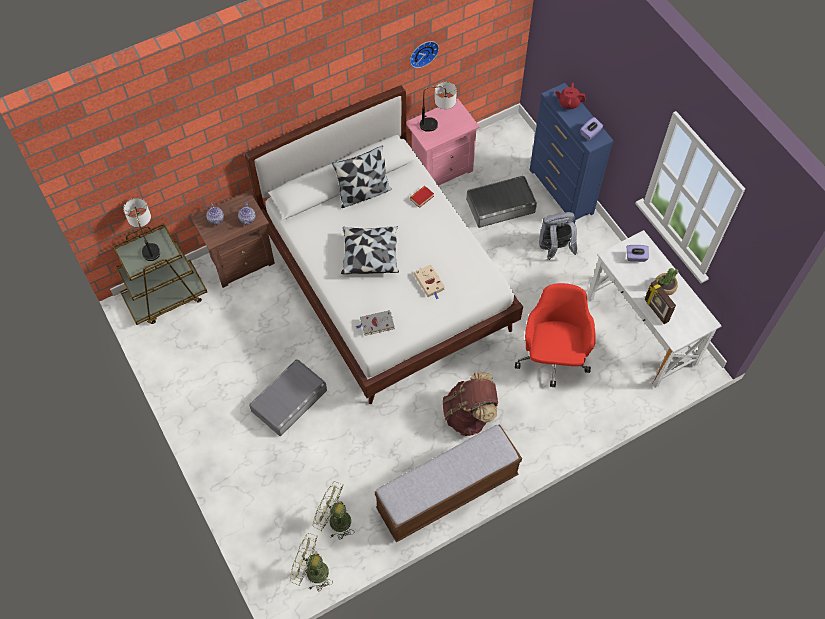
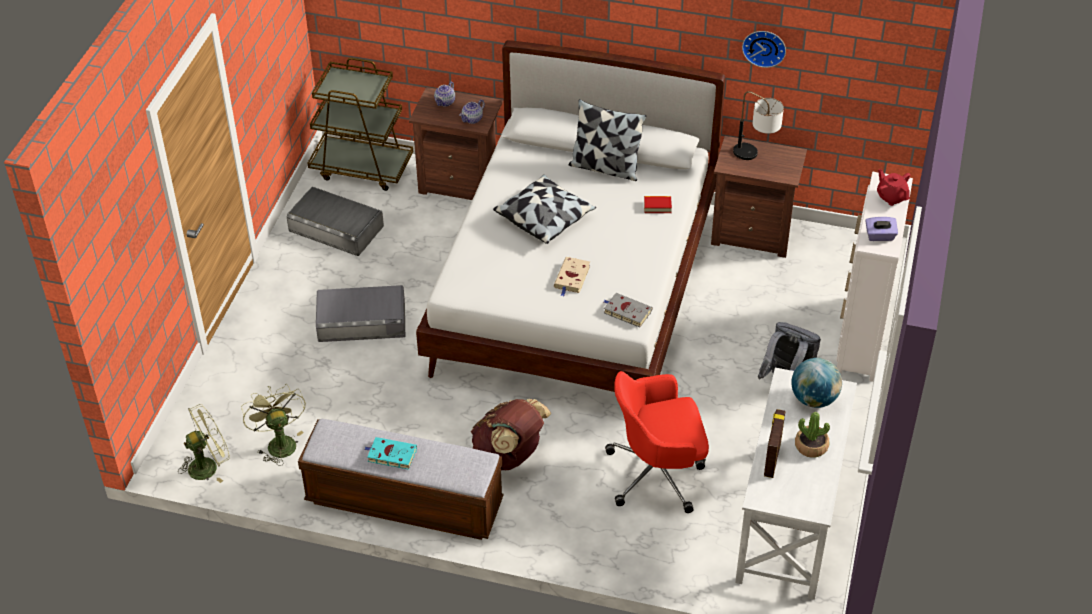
camera: 45 degrees right, 15 degrees down
table lamp [123,198,160,261] -> none
green fan [290,533,333,591] -> green fan turned 90 degrees clockwise [178,404,230,483]
grey book [356,310,395,336] -> grey book moved to [604,293,653,328]
pink nightstand [406,99,480,186] -> brown nightstand [711,136,807,258]
grey storage box [466,176,537,228] -> grey storage box moved to [287,187,384,256]
red office chair [515,283,596,387] -> red office chair turned 150 degrees counterclockwise [605,371,709,513]
blue dresser [530,83,614,224] -> white dresser [836,172,913,382]
purple tissue box [627,245,649,262] -> globe [791,358,842,408]
none -> turquoise book [364,437,417,470]

